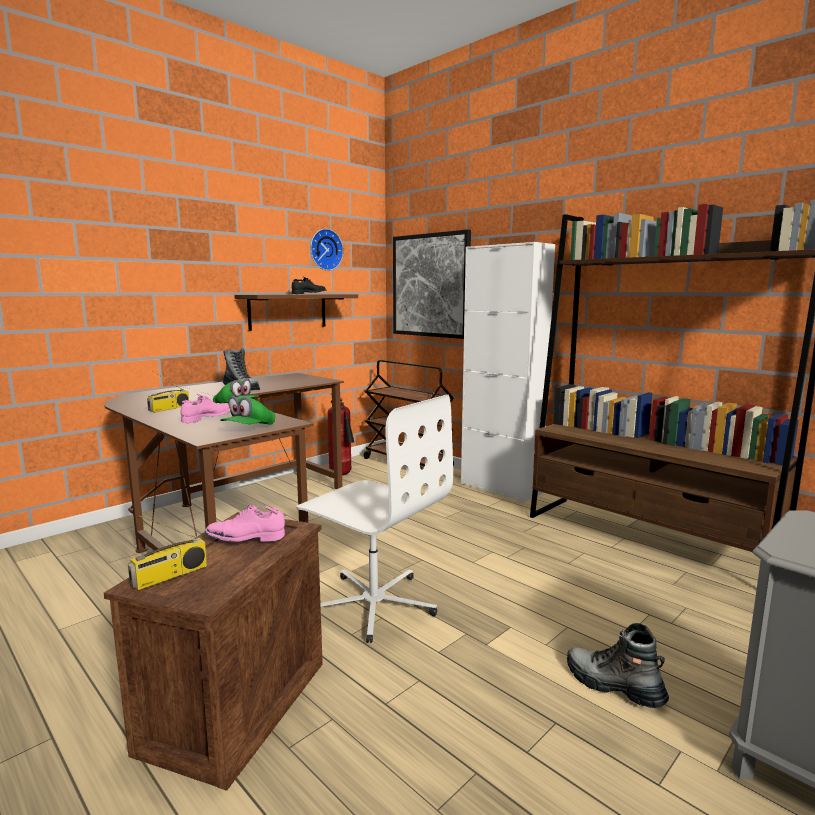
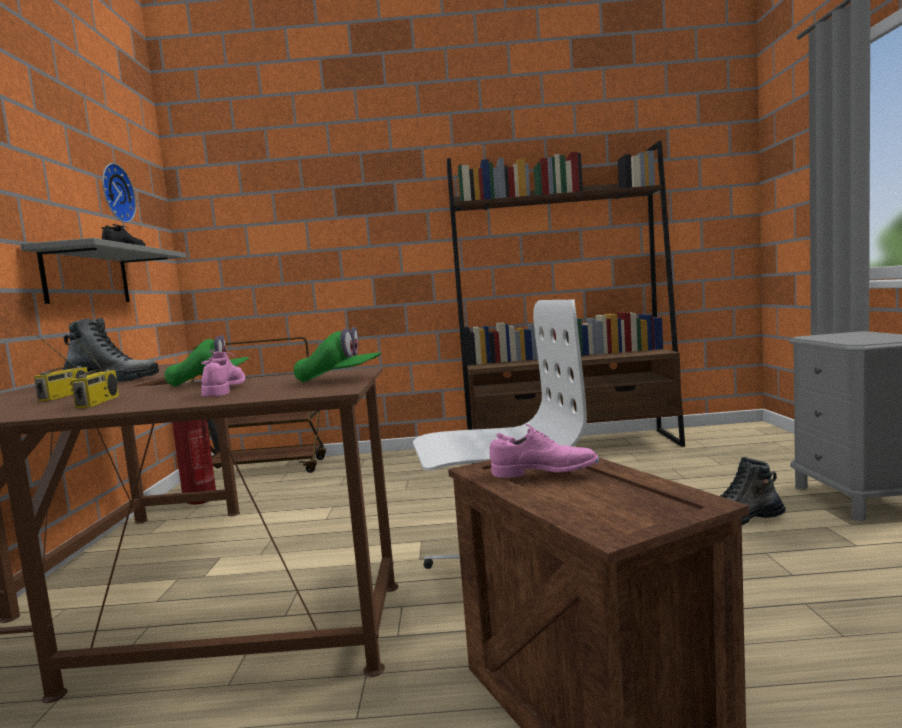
camera: 45 degrees left, 5 degrees down
radio [128,515,207,590] -> radio moved to [34,335,88,402]
pink shoe [204,505,285,542] -> pink shoe turned 120 degrees counterclockwise [490,424,599,478]
green cap [220,396,275,424] -> green cap turned 60 degrees counterclockwise [294,327,381,382]
brown shelf [234,294,358,331] -> grey shelf [20,238,186,304]
picture [393,229,471,339] -> none
white cabinet [461,242,555,503] -> none

